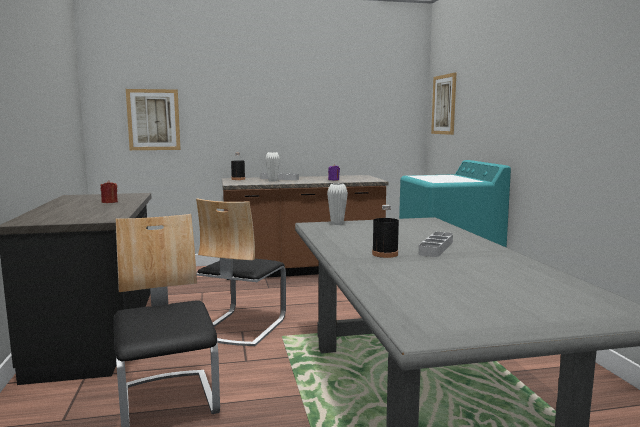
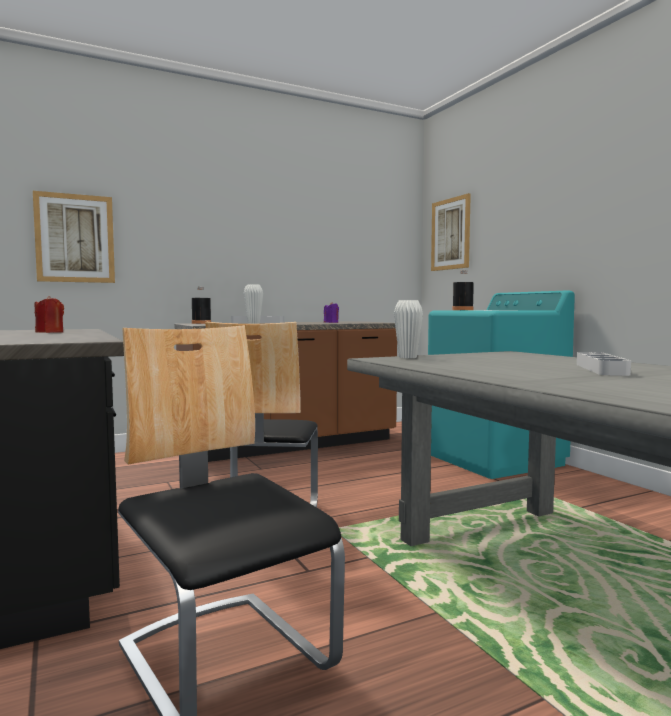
camera: 15 degrees left, 5 degrees down
black bottle [372,205,399,258] -> black bottle moved to [452,270,474,310]

